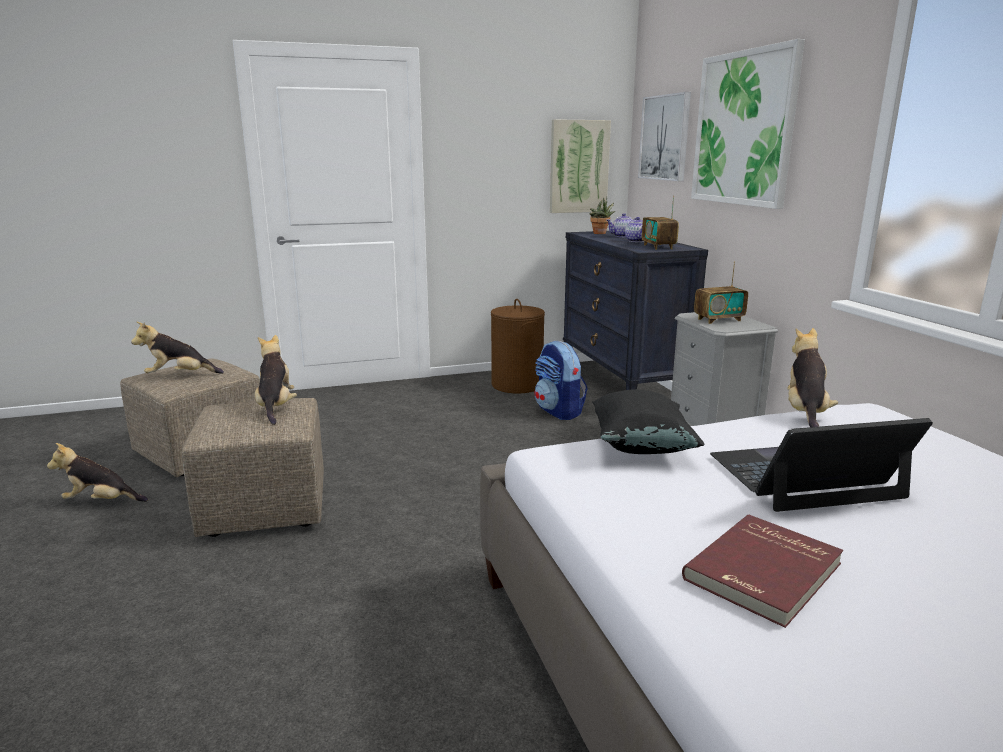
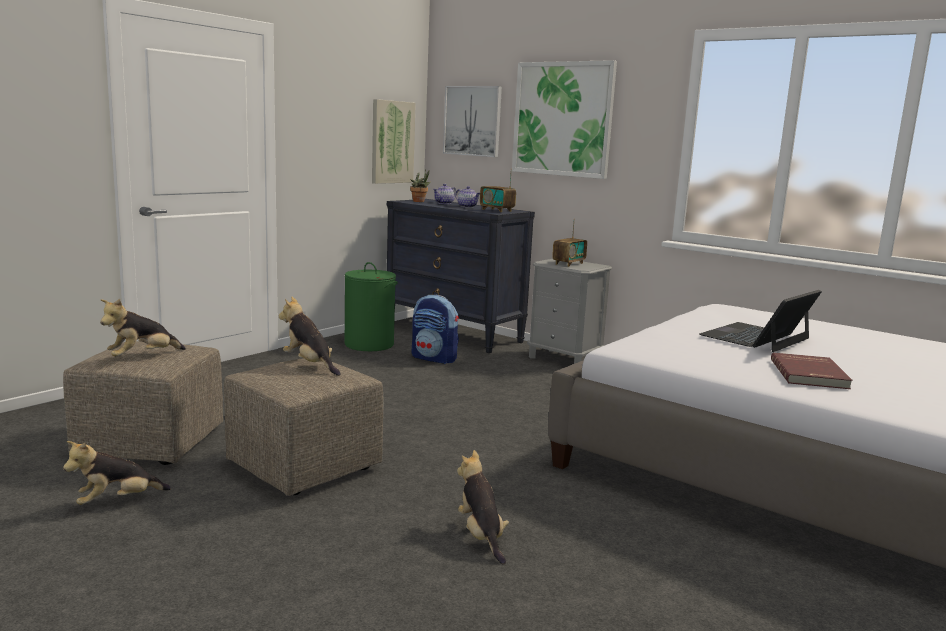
camera: 35 degrees left, 5 degrees down
brown laundry basket [491,299,545,393] -> green laundry basket [345,262,398,351]
black pillow [592,389,705,454] -> none
plush toy [788,328,838,427] -> plush toy moved to [457,450,509,565]

